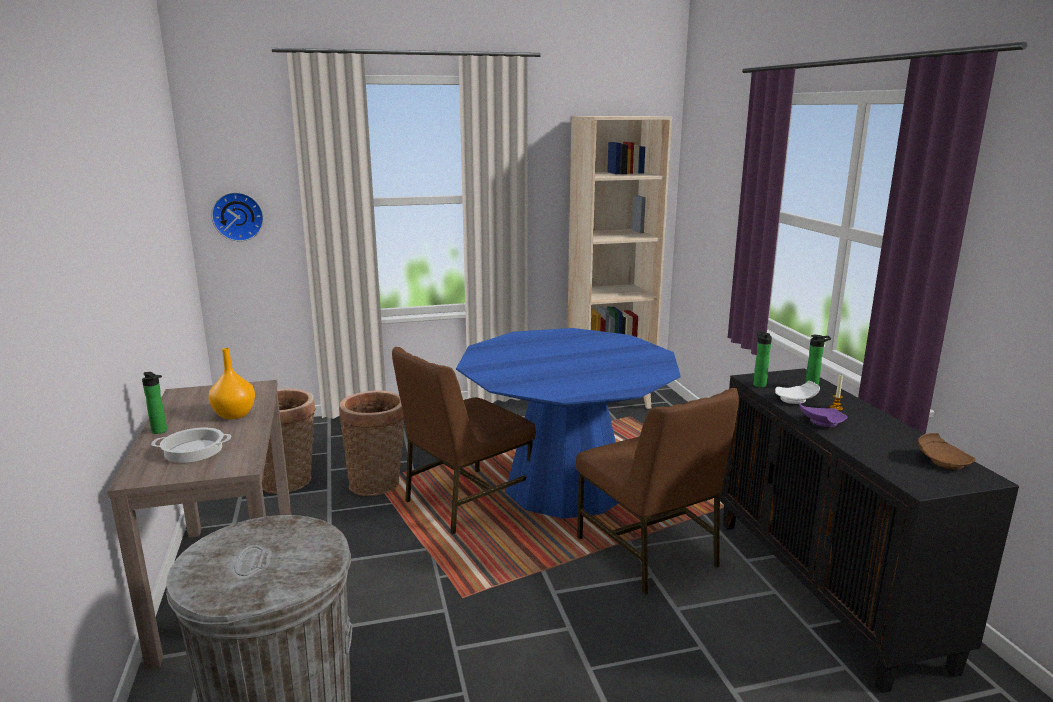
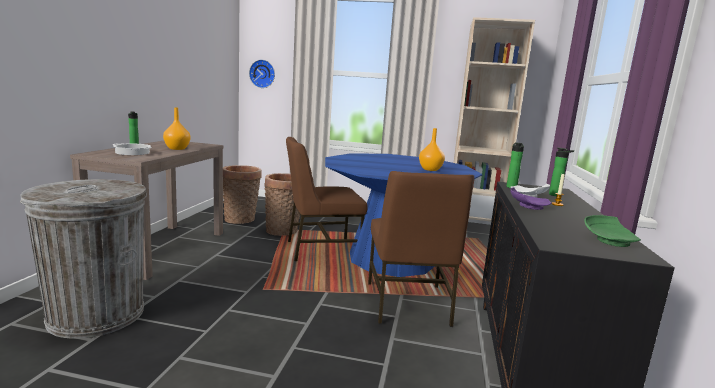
camera: 25 degrees right, 5 degrees down
brown plate [918,433,976,470] -> green plate [584,215,641,247]
none -> orange vase [419,128,445,171]

